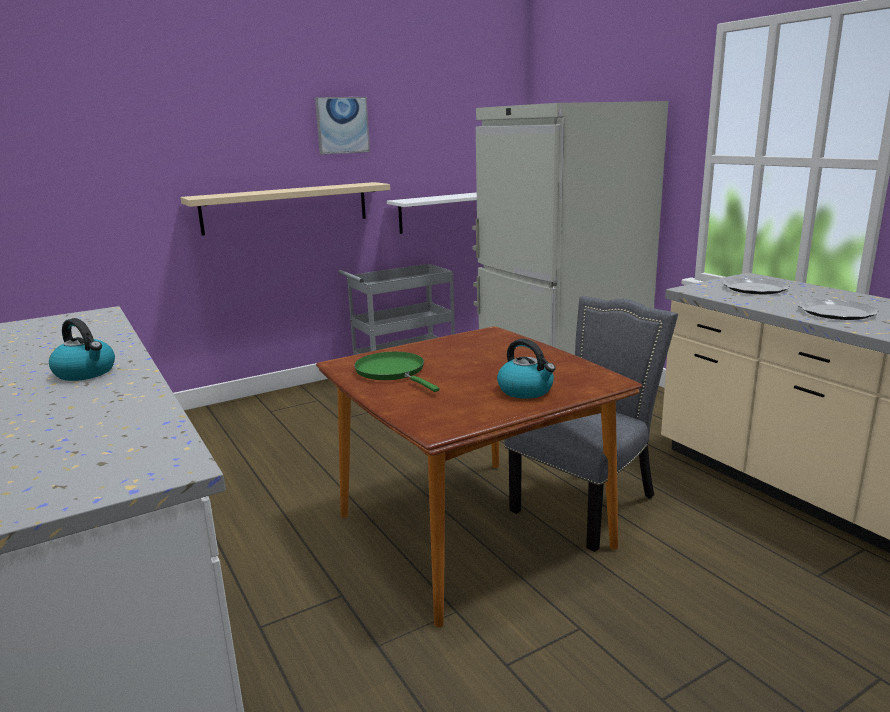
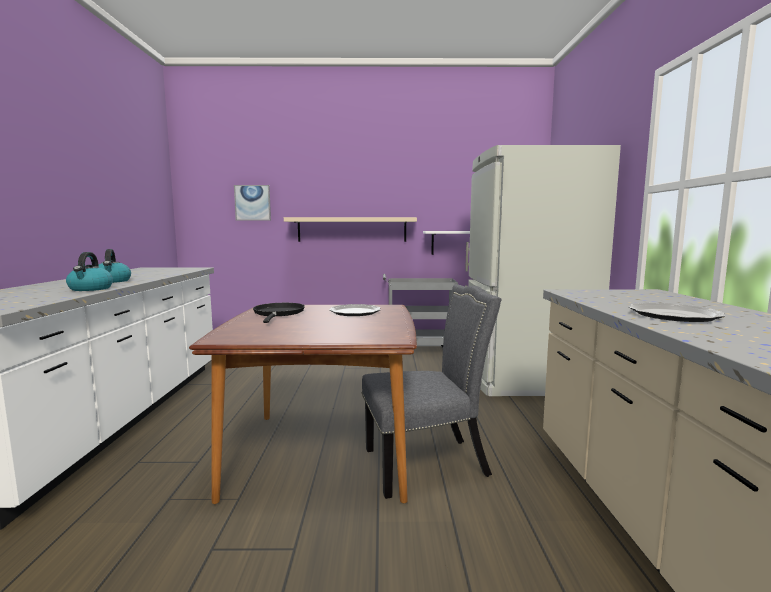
camera: 30 degrees right, 10 degrees down
picture [315,97,370,155] -> picture moved to [234,185,271,220]
green frying pan [354,352,440,392] -> black frying pan [253,303,305,323]
kettle [497,339,556,399] -> kettle moved to [66,252,113,291]
plate [722,277,790,294] -> plate moved to [329,304,380,316]

